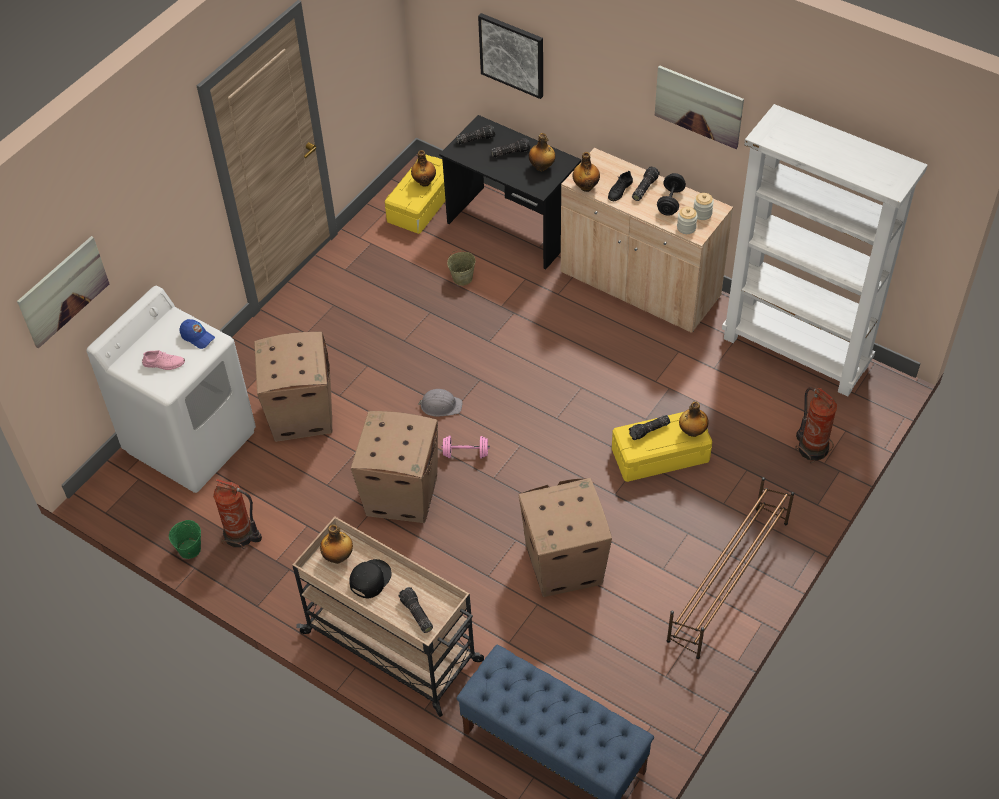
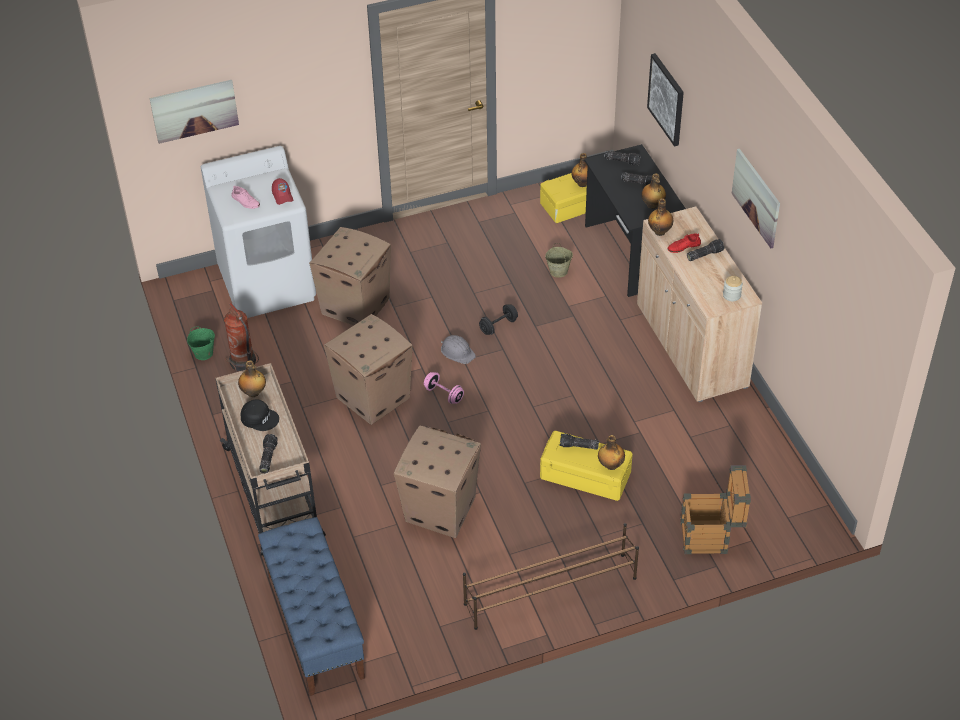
camera: 35 degrees right, 5 degrees down
blue cap [180,319,215,349] -> red cap [272,178,293,205]
black cap [350,559,392,599] -> black cap turned 45 degrees clockwise [241,399,279,431]
black shoe [608,171,633,201] -> red shoe [667,233,701,253]
black dumbbell [657,173,686,216] -> black dumbbell moved to [479,304,518,335]
jar [677,207,698,234] -> none
white bookcase [722,104,927,397] -> none
fire extinguisher [795,387,837,463] -> crate [680,465,751,554]

